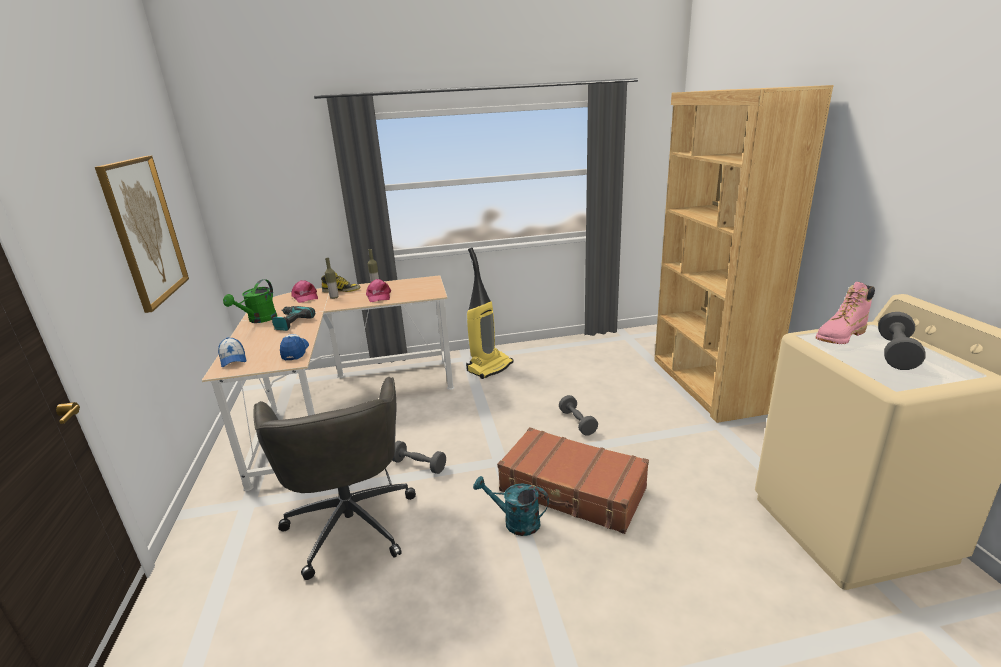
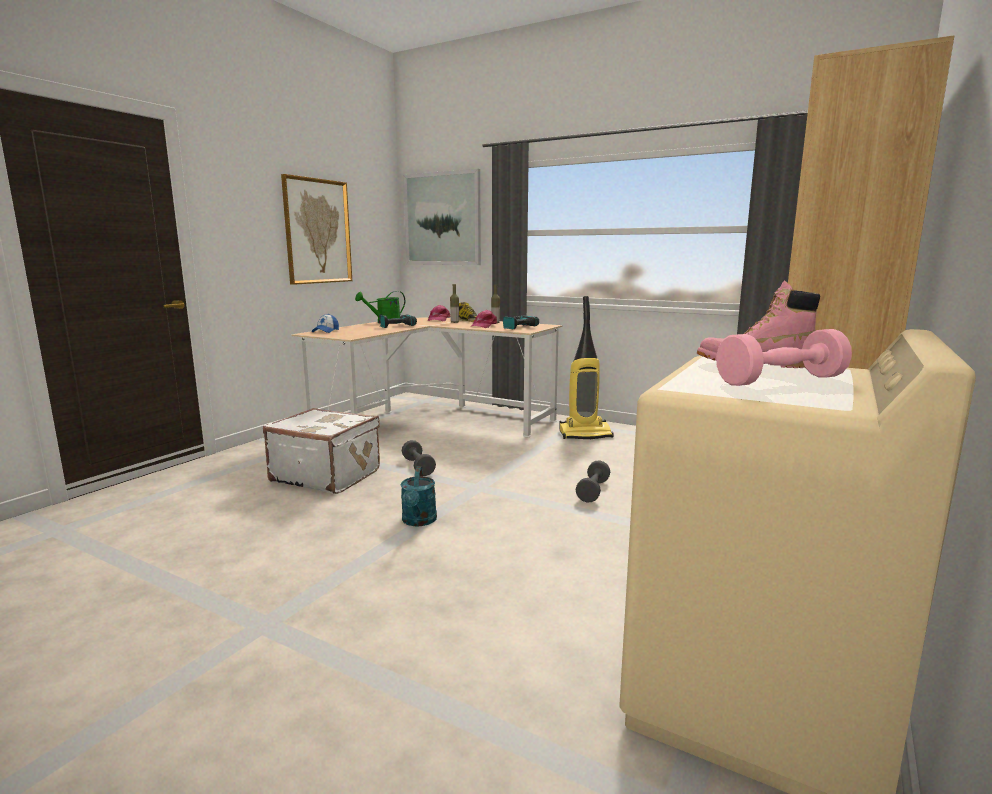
camera: 40 degrees right, 10 degrees down
grey office chair [253,377,416,580] -> white suitcase [263,408,380,494]
cap [280,334,309,361] -> none
turquoise watering can [473,476,549,536] -> turquoise watering can turned 150 degrees counterclockwise [401,467,437,526]
brown suitcase [497,427,649,534] -> none
grey dumbbell [878,312,926,370] -> pink dumbbell [716,329,852,386]
none -> picture [403,169,481,265]
none -> power drill [503,315,539,330]

